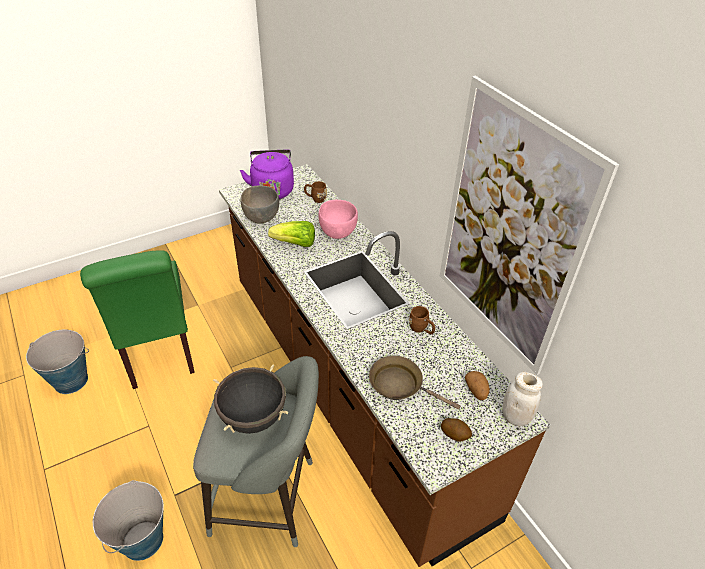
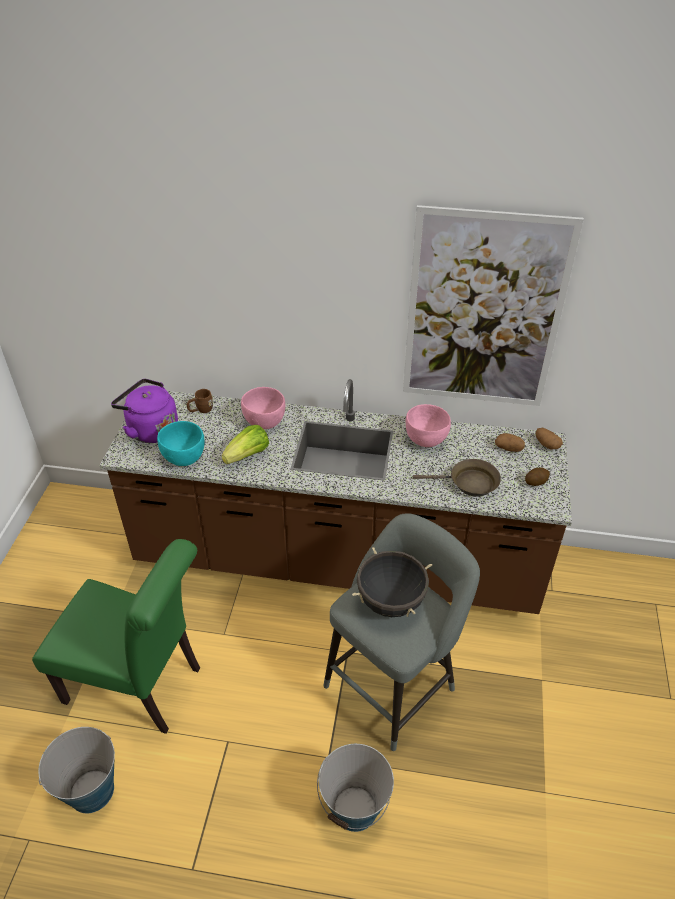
camera: 50 degrees left, 0 degrees up
grey bowl [240,185,279,224] -> turquoise bowl [157,421,205,466]
brown frying pan [369,356,460,409] -> brown frying pan turned 150 degrees counterclockwise [413,459,501,497]
brown mug [409,306,435,334] -> pink bowl [406,404,451,447]
white jar [502,372,543,426] -> potato [535,428,563,449]

